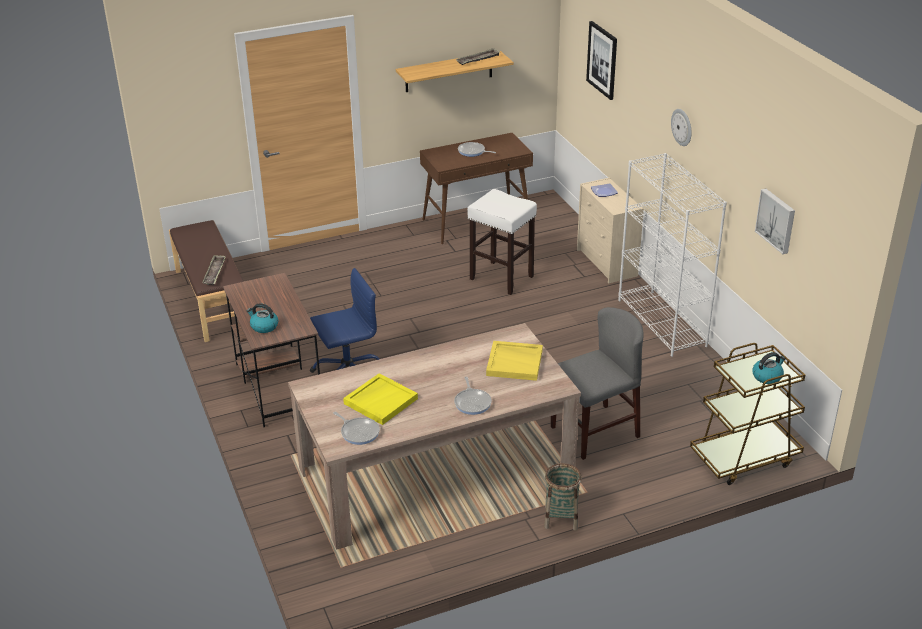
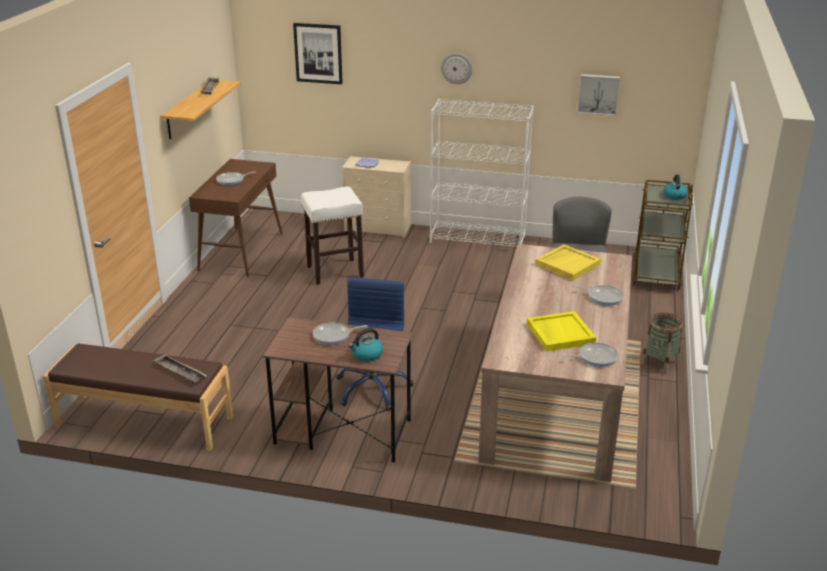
camera: 55 degrees left, 5 degrees down
none -> frying pan [313,322,367,345]

